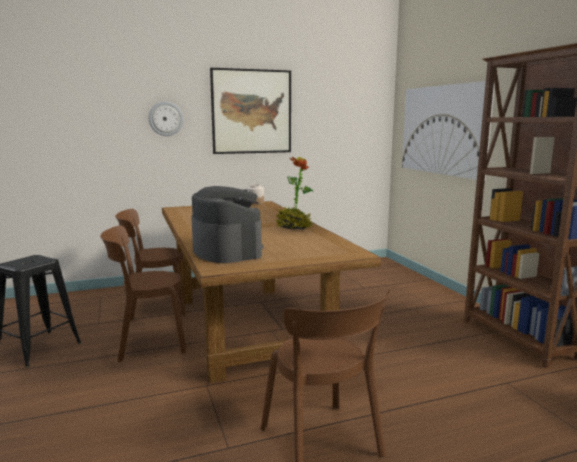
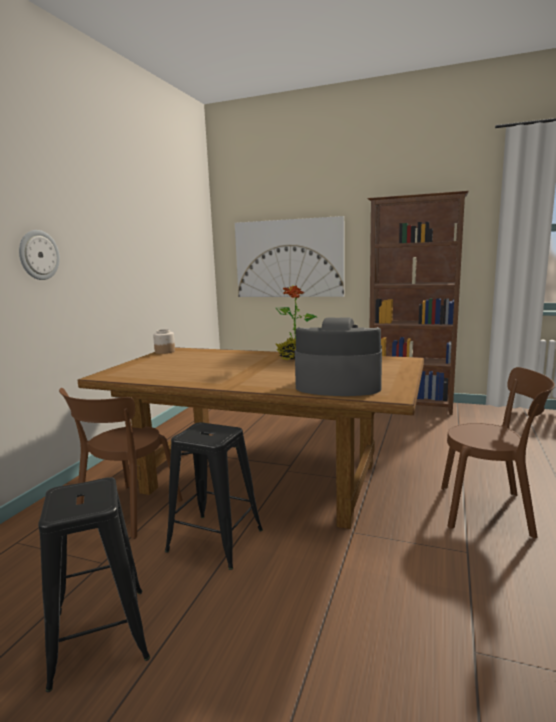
camera: 50 degrees left, 0 degrees up
brown chair [100,225,187,362] -> black stool [165,422,263,570]
picture [210,68,291,154] -> none

